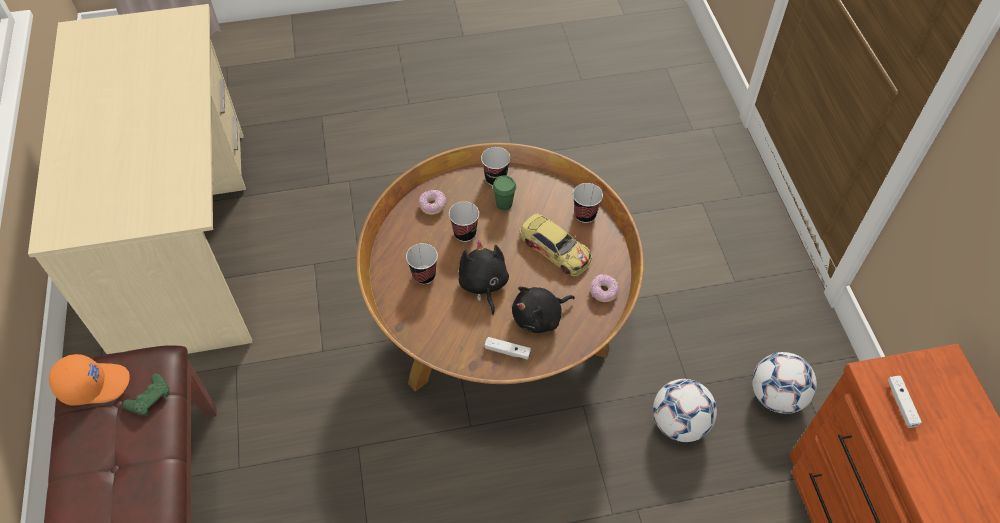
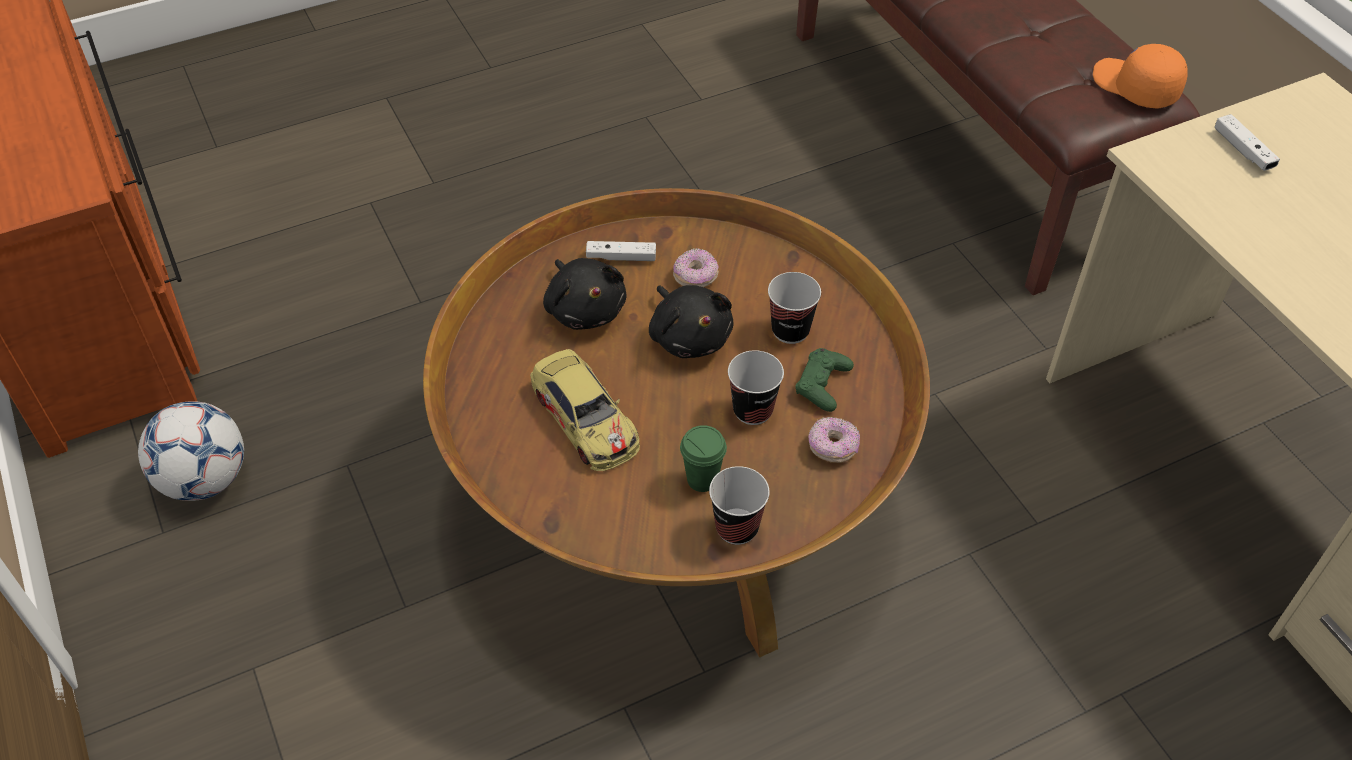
camera: 165 degrees right, 5 degrees down
orange cap [49,354,130,406] -> orange cap turned 75 degrees clockwise [1093,44,1188,109]
green game controller [122,374,169,416] -> green game controller moved to [795,348,854,412]
black plush toy [512,286,575,333] -> black plush toy turned 105 degrees clockwise [543,258,626,330]
toy car [520,213,592,276] -> toy car turned 150 degrees counterclockwise [530,349,640,471]
cup [573,183,603,223] -> none
donut [590,274,619,302] -> donut moved to [673,248,719,287]
football [653,379,717,442] -> none
white game controller [888,376,922,428] -> white game controller moved to [1215,114,1280,171]

